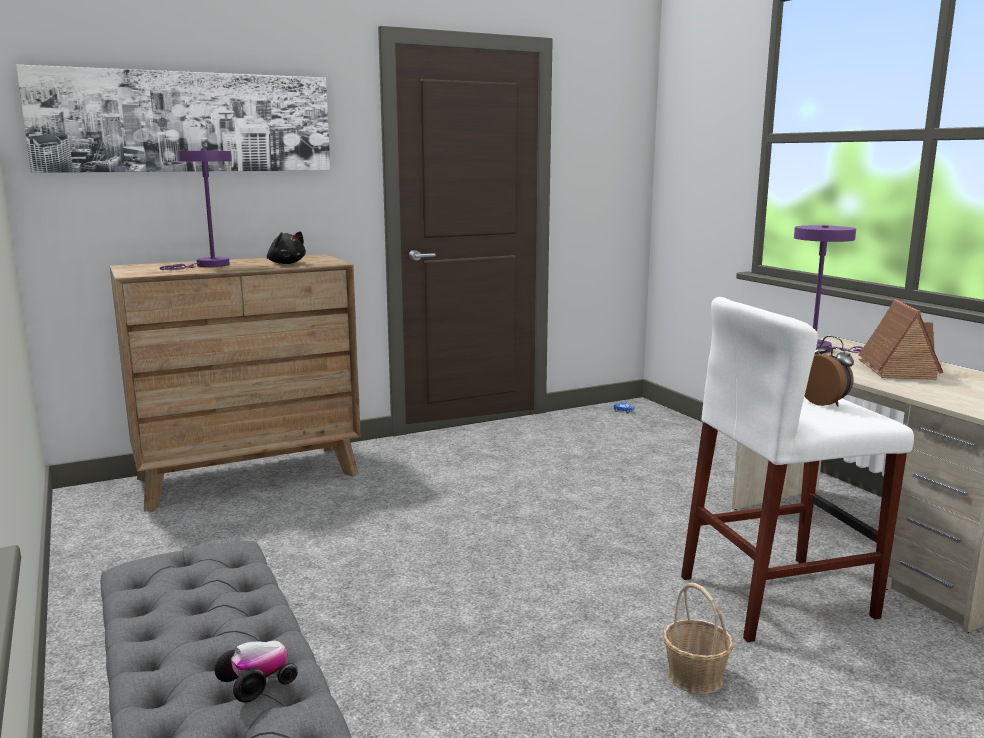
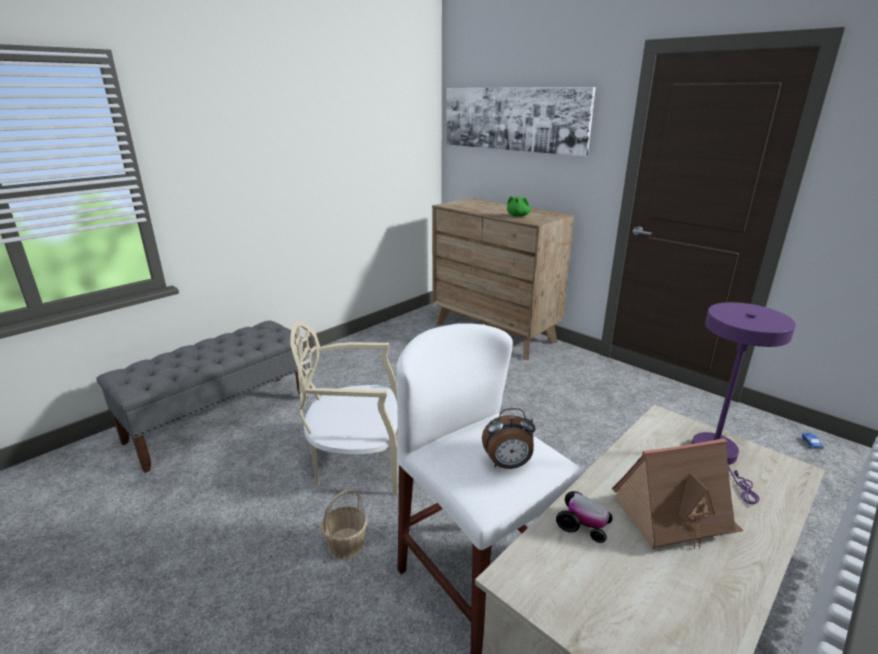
camera: 70 degrees right, 10 degrees up
purple table lamp [160,149,232,270] -> none
toy car [214,641,298,703] -> toy car moved to [556,491,613,543]
black plush toy [267,231,306,264] -> green plush toy [507,196,531,217]
alarm clock [805,336,854,407] -> alarm clock turned 45 degrees clockwise [482,408,535,469]
none -> beige chair [290,321,398,495]

